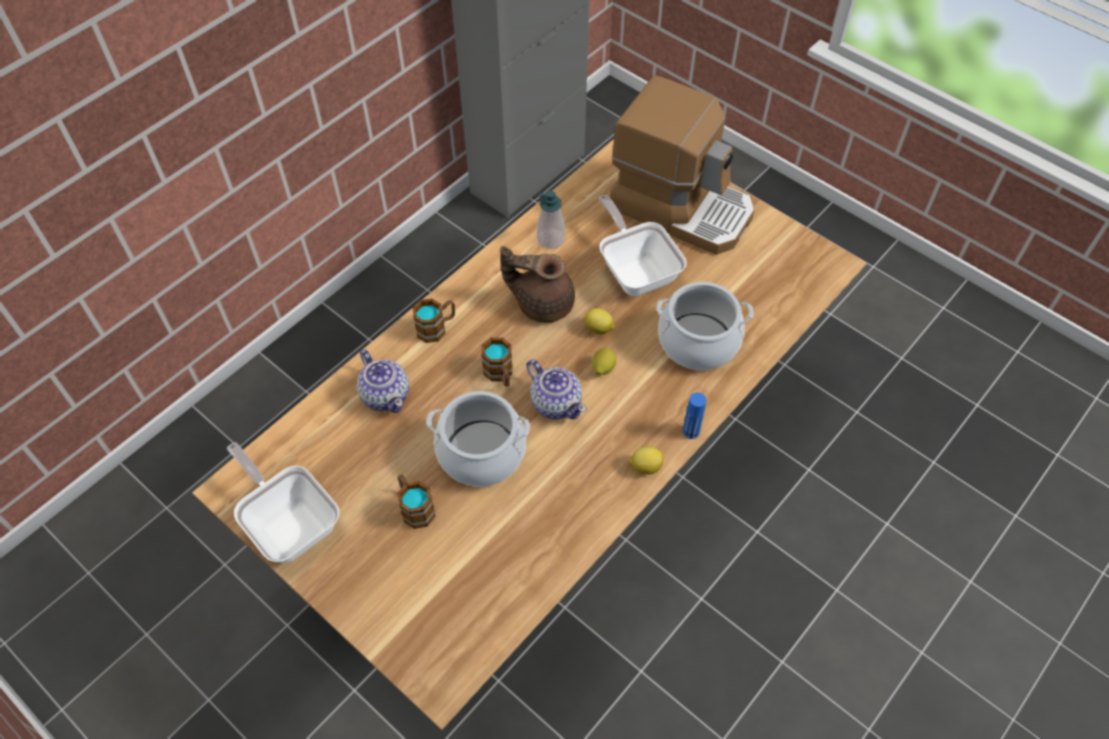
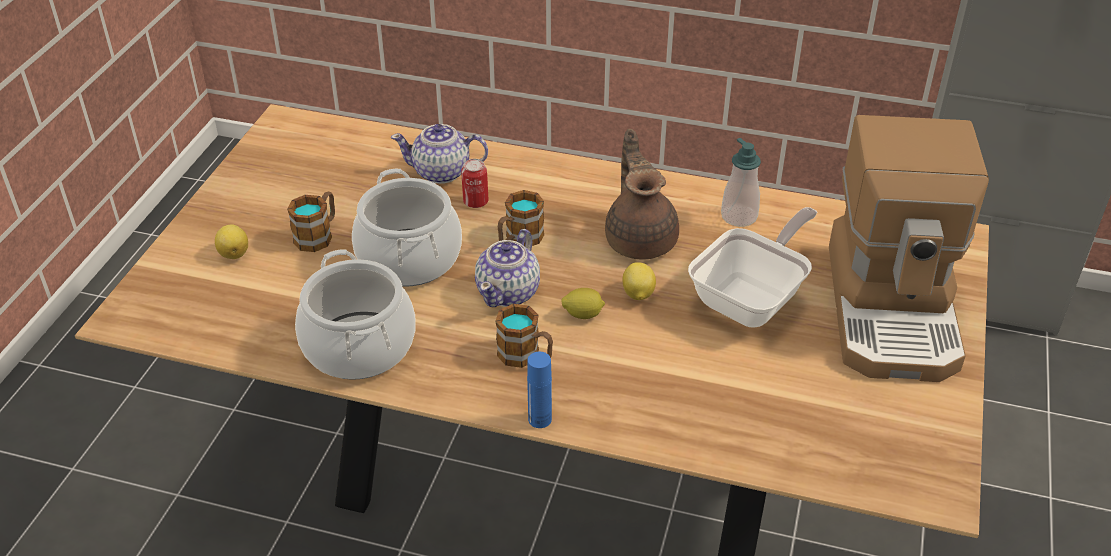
camera: 65 degrees right, 15 degrees down
frying pan [227,442,339,563] -> none
teapot [357,349,409,413] -> teapot turned 60 degrees clockwise [391,124,488,184]
mug [412,298,455,343] -> mug moved to [495,304,553,368]
lemon [629,447,663,475] -> lemon moved to [215,225,248,259]
cooking pot [657,282,754,371] -> cooking pot moved to [295,249,416,380]
none -> can [461,159,489,208]

